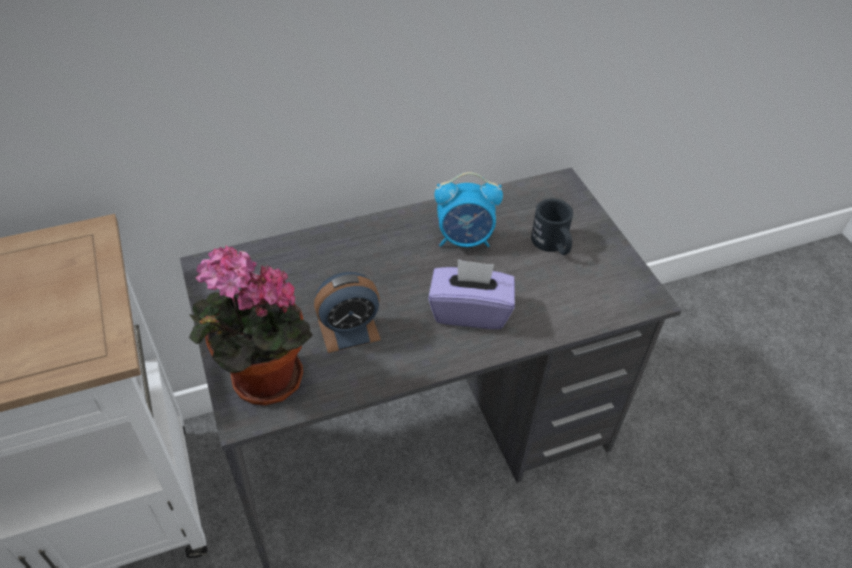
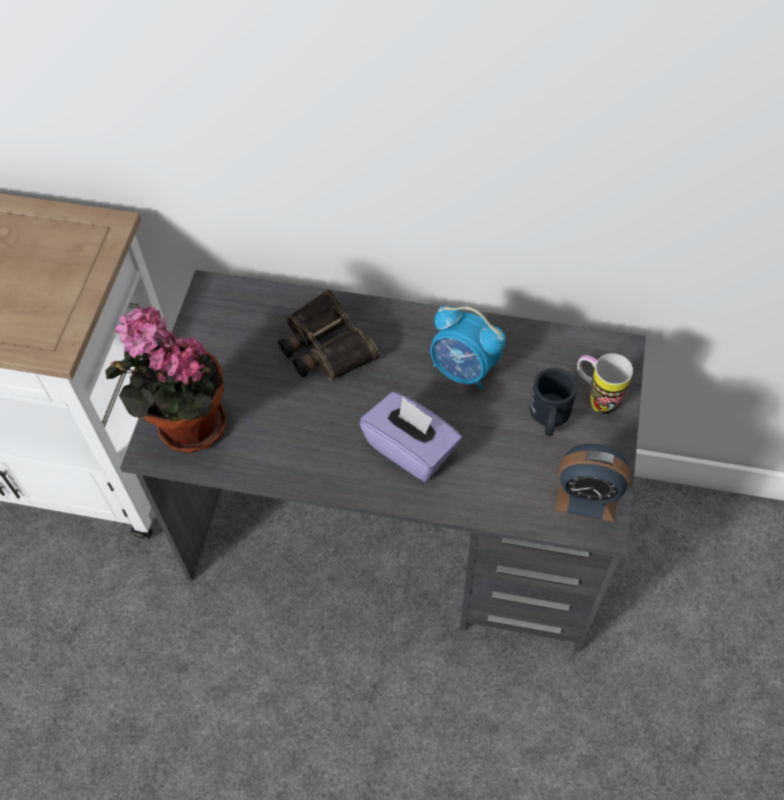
camera: 35 degrees right, 10 degrees up
alarm clock [314,272,381,353] -> alarm clock moved to [555,444,631,522]
none -> binoculars [278,289,380,381]
none -> mug [577,353,633,414]

